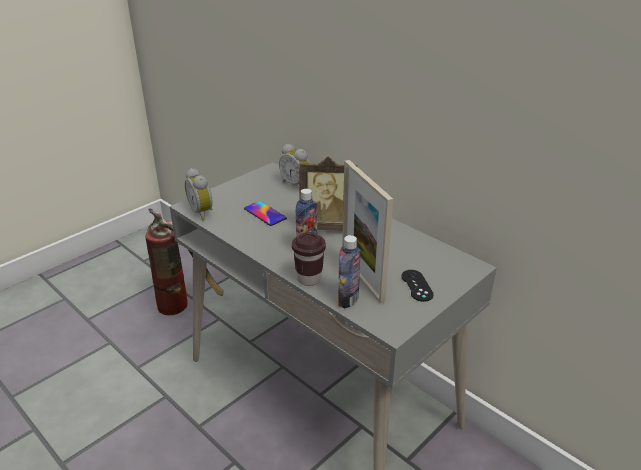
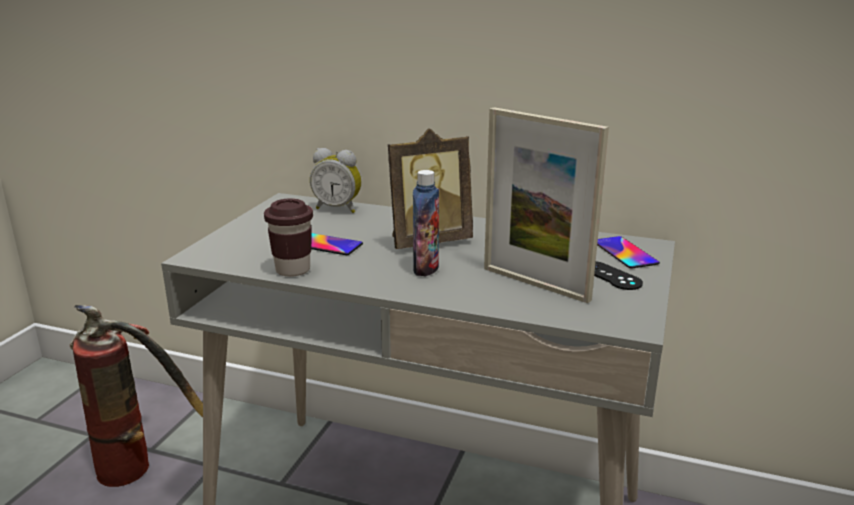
camera: 25 degrees left, 10 degrees down
alarm clock [185,168,213,220] -> none
brown cup [292,232,326,286] -> brown cup moved to [264,198,313,277]
bottle [338,235,361,308] -> none
none -> phone [597,236,660,269]

